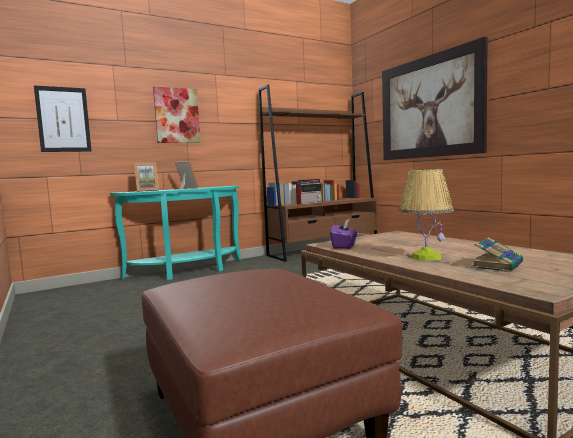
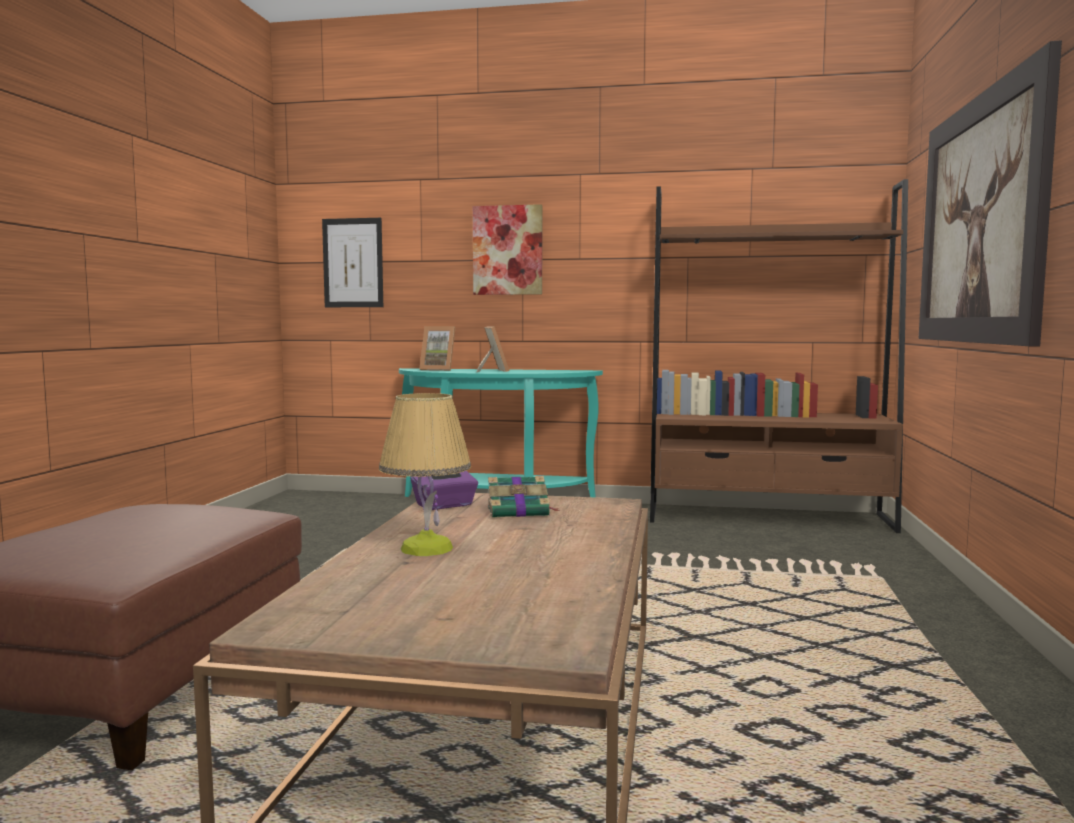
camera: 40 degrees right, 0 degrees up
radio [296,179,323,205] -> none
book [471,237,523,272] -> book moved to [488,476,560,518]

